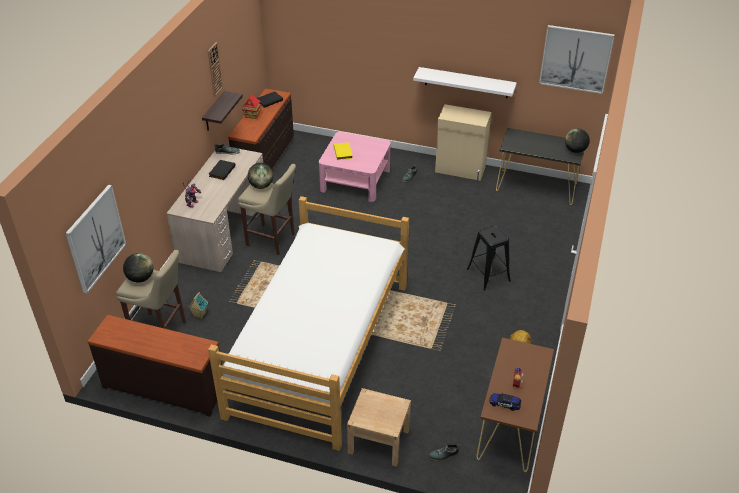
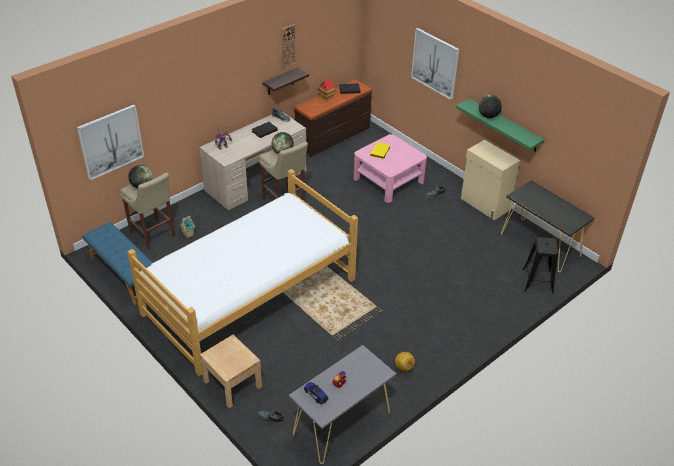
camera: 30 degrees right, 0 degrees up
brown dresser [87,315,222,417] -> blue bench [82,222,153,305]
white shelf [413,67,517,98] -> green shelf [456,99,545,152]
black stool [467,225,511,290] -> black stool moved to [522,237,559,293]
brown console table [477,338,554,472] -> grey console table [289,345,396,464]
picture [539,25,615,94] -> picture moved to [411,28,459,100]
globe [565,128,590,153] -> globe moved to [479,95,502,118]

